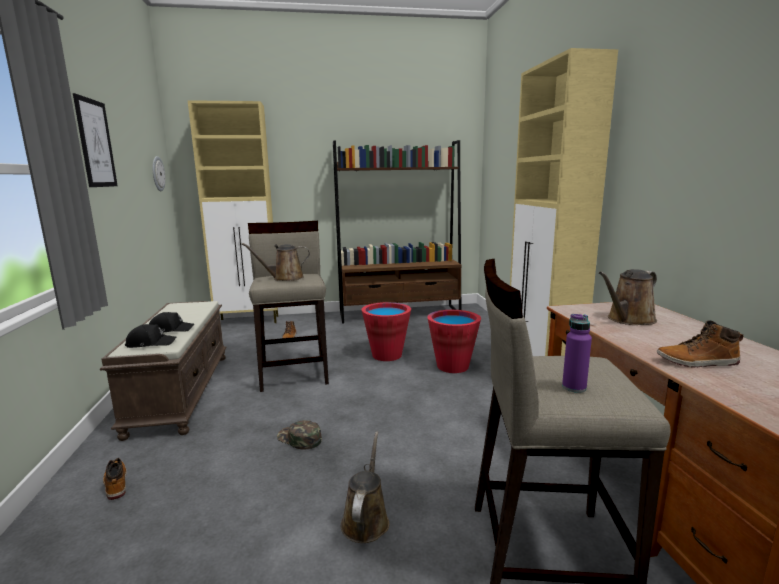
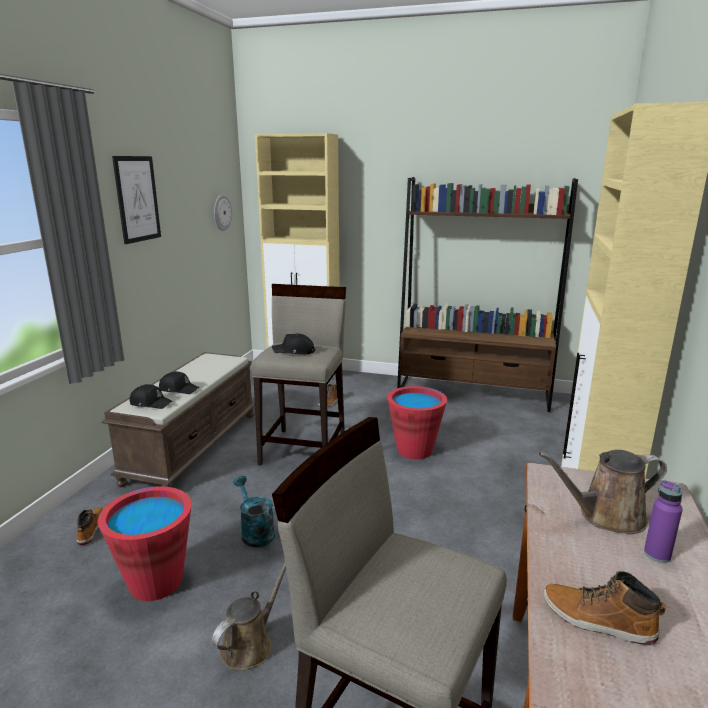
camera: 25 degrees right, 5 degrees up
brown watering can [241,243,310,281] -> black cap [272,333,315,354]
green cap [277,420,322,449] -> turquoise watering can [233,476,275,547]
red bucket [427,310,481,373] -> red bucket moved to [98,486,192,601]
purple bottle [562,314,592,393] -> purple bottle moved to [644,480,683,563]

